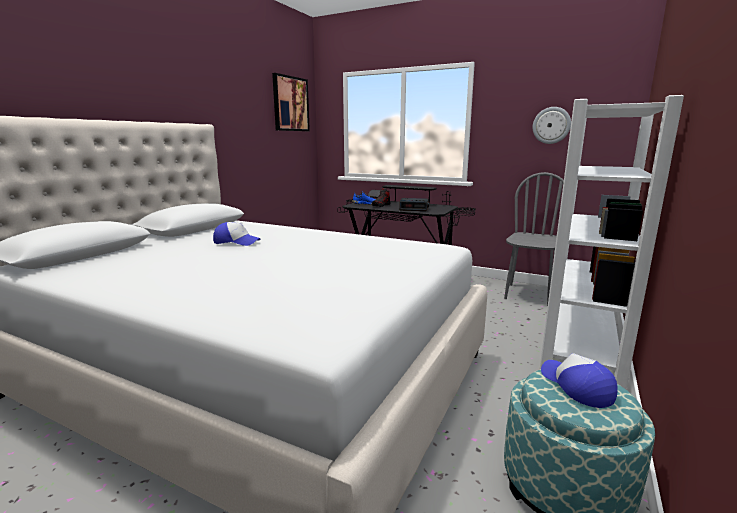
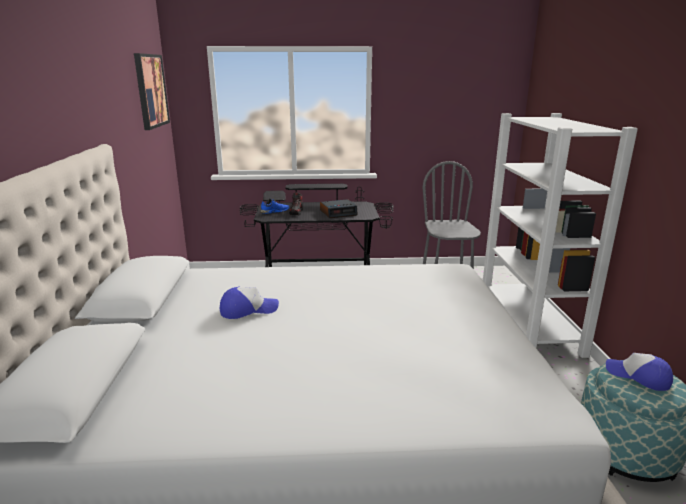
camera: 30 degrees left, 5 degrees up
wall clock [533,107,571,144] -> none

